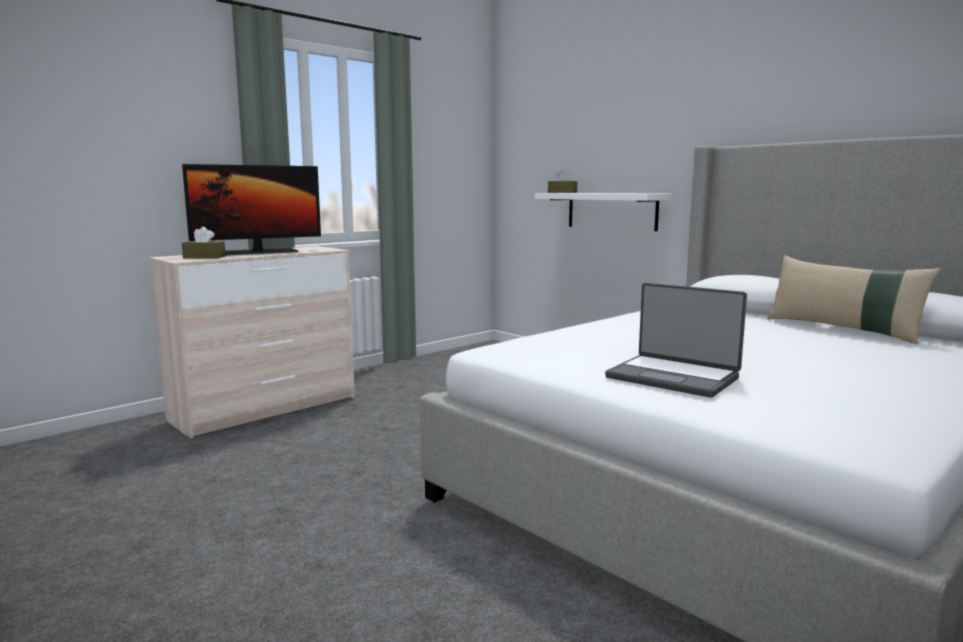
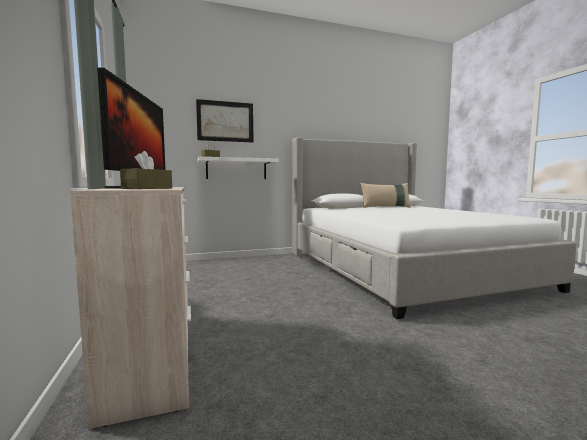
camera: 65 degrees left, 5 degrees down
laptop [605,283,747,398] -> none
none -> picture [196,99,253,142]

